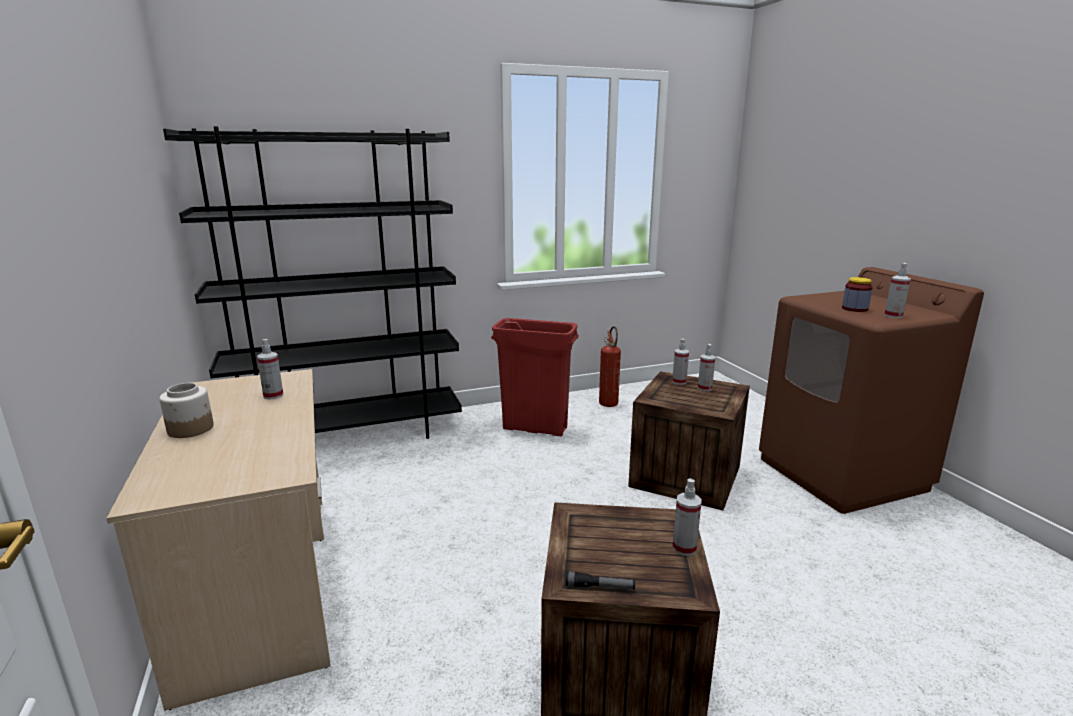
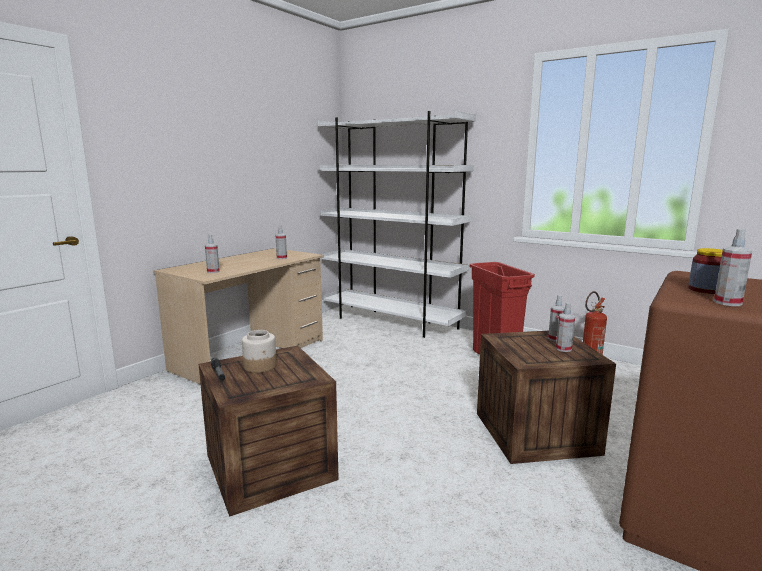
camera: 55 degrees right, 5 degrees down
jar [159,383,214,438] -> jar moved to [242,330,277,373]
black bookcase [163,126,462,439] -> white bookcase [318,111,476,338]
spray bottle [672,479,702,556] -> spray bottle moved to [205,234,220,273]

